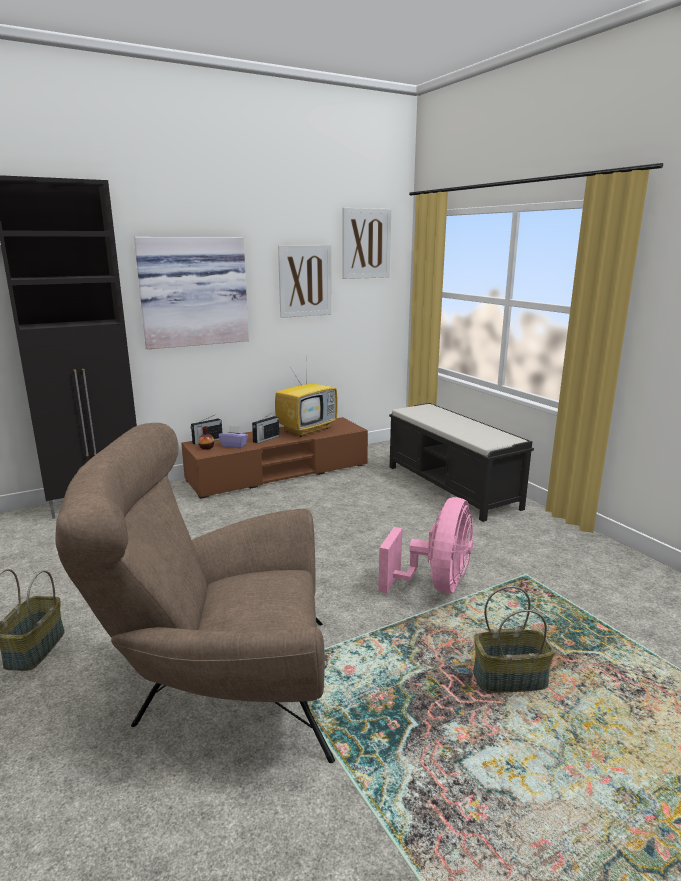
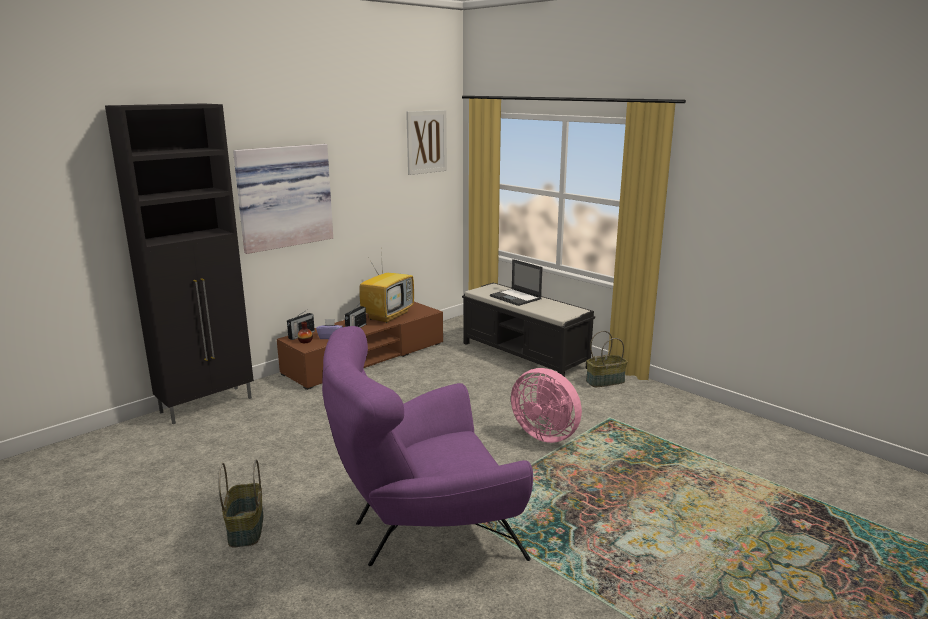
camera: 15 degrees left, 0 degrees up
brown armchair [55,423,335,763] -> purple armchair [322,326,533,566]
picture [278,245,332,318] -> none
pink fan [378,497,473,594] -> pink fan turned 120 degrees clockwise [511,368,582,443]
basket [473,586,555,693] -> basket moved to [586,331,628,387]
none -> laptop [490,259,542,306]

